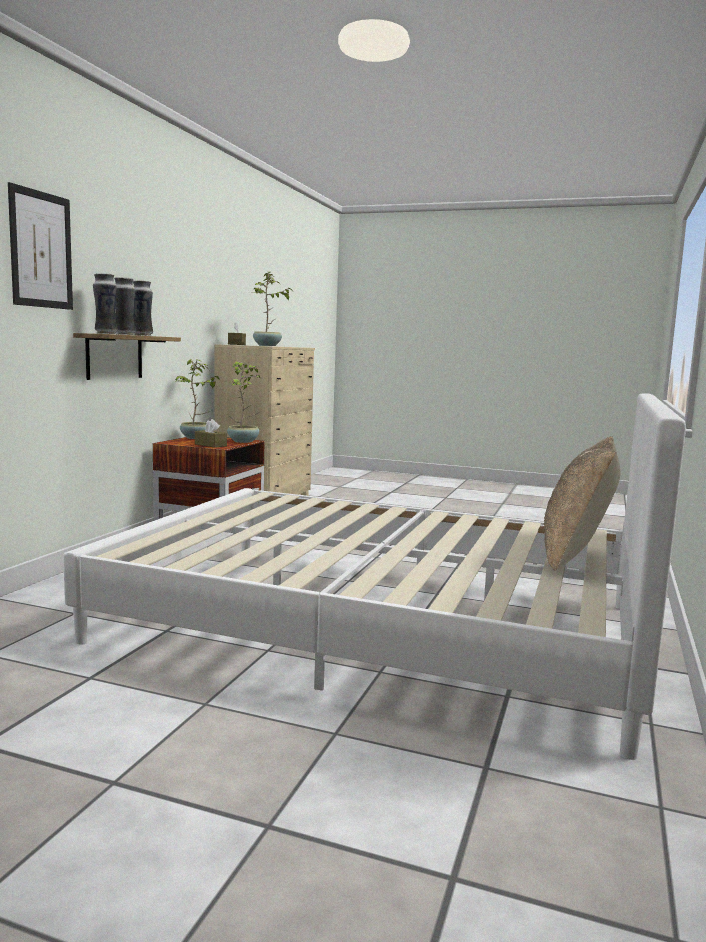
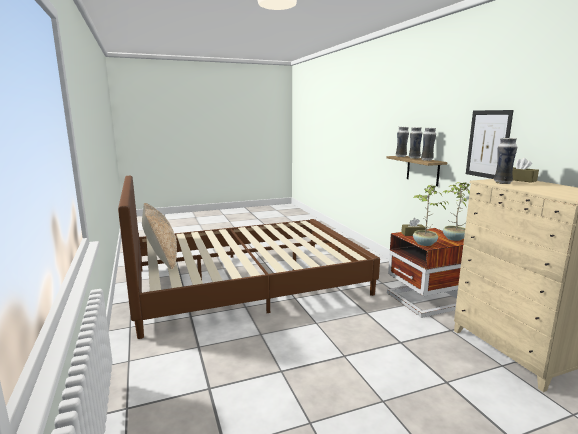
camera: 140 degrees right, 5 degrees up
picture [8,182,73,310] -> picture moved to [466,110,514,179]
white bed [63,393,686,760] -> brown bed [118,176,380,339]
potted plant [252,272,292,346] -> vase [494,138,517,184]

